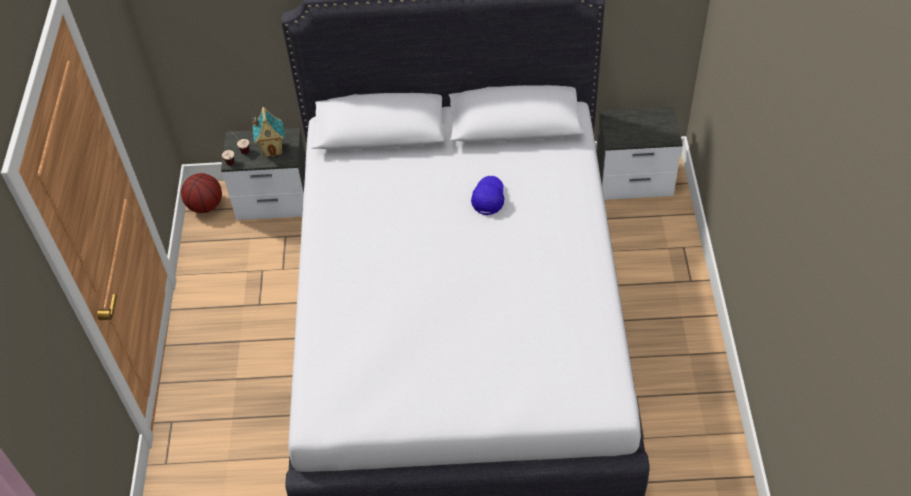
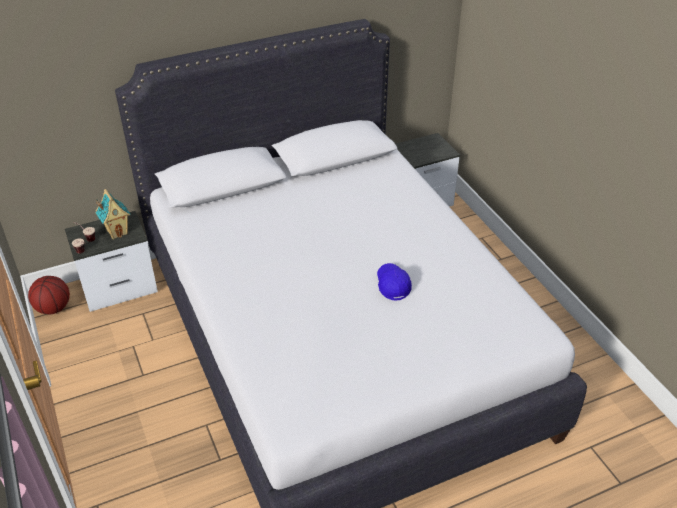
camera: 25 degrees left, 10 degrees down
blue cap [471,176,504,215] -> blue cap moved to [377,263,412,300]

